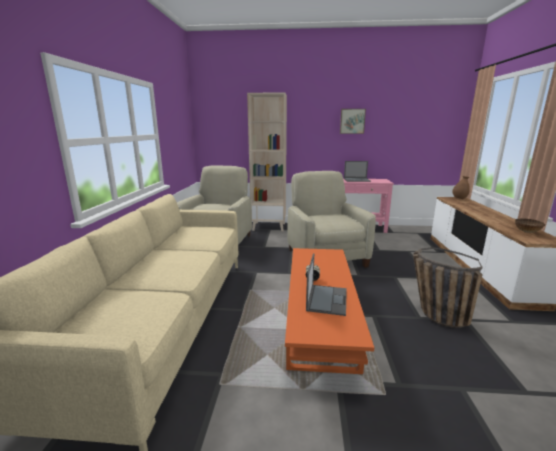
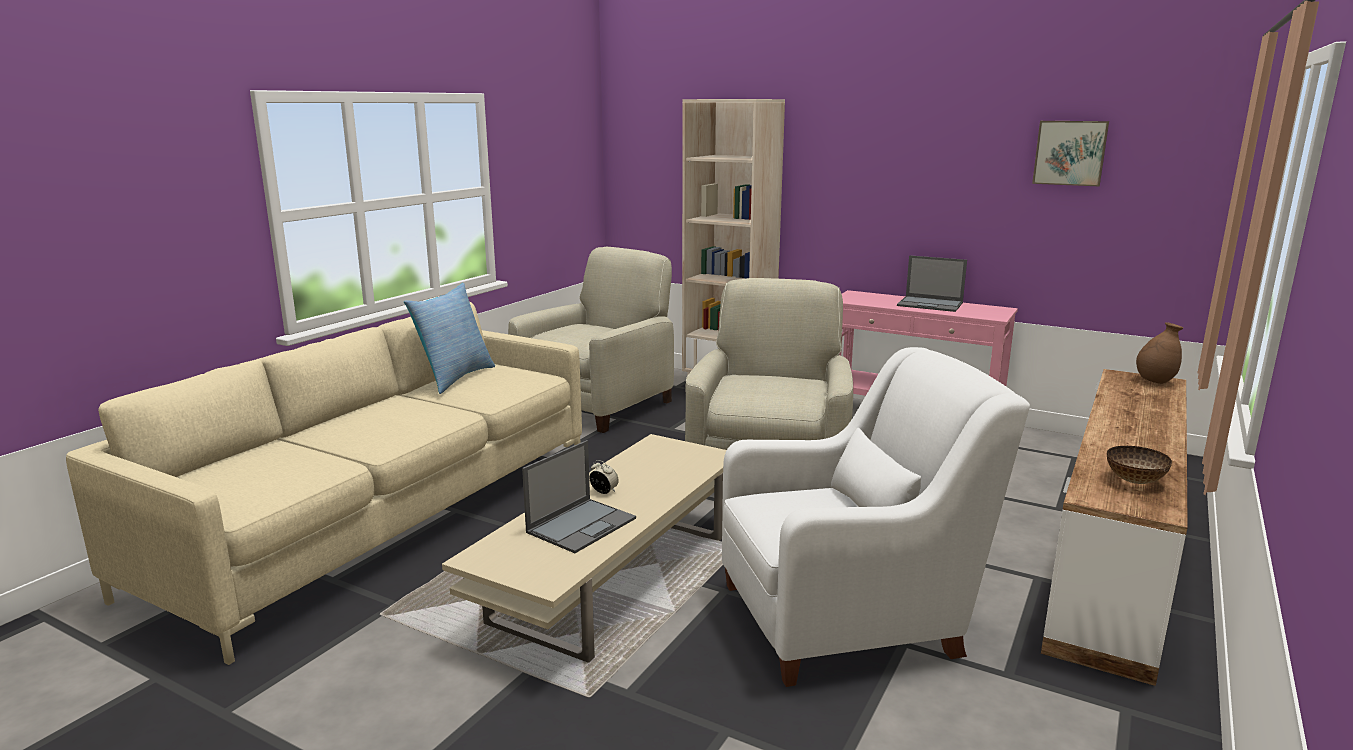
camera: 25 degrees right, 0 degrees up
orange coffee table [285,248,374,374] -> beige coffee table [442,434,727,663]
picture [340,109,366,134] -> picture moved to [1032,121,1109,186]
basket [413,247,483,328] -> white armchair [722,347,1030,687]
none -> pillow [404,283,495,394]

